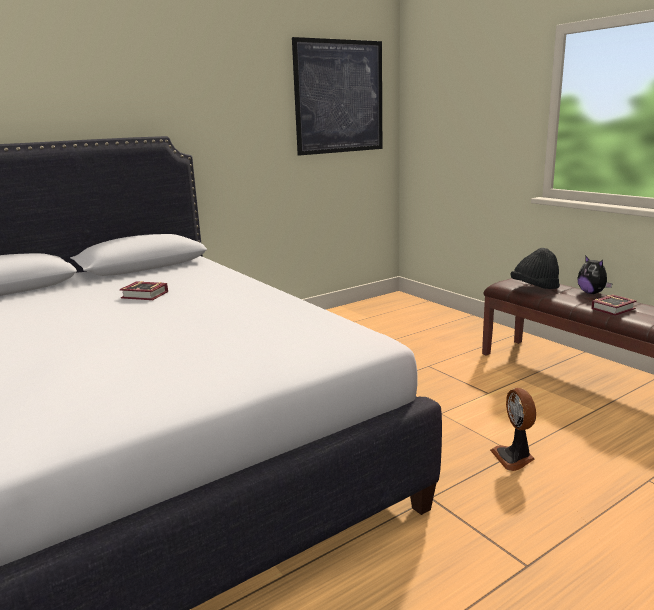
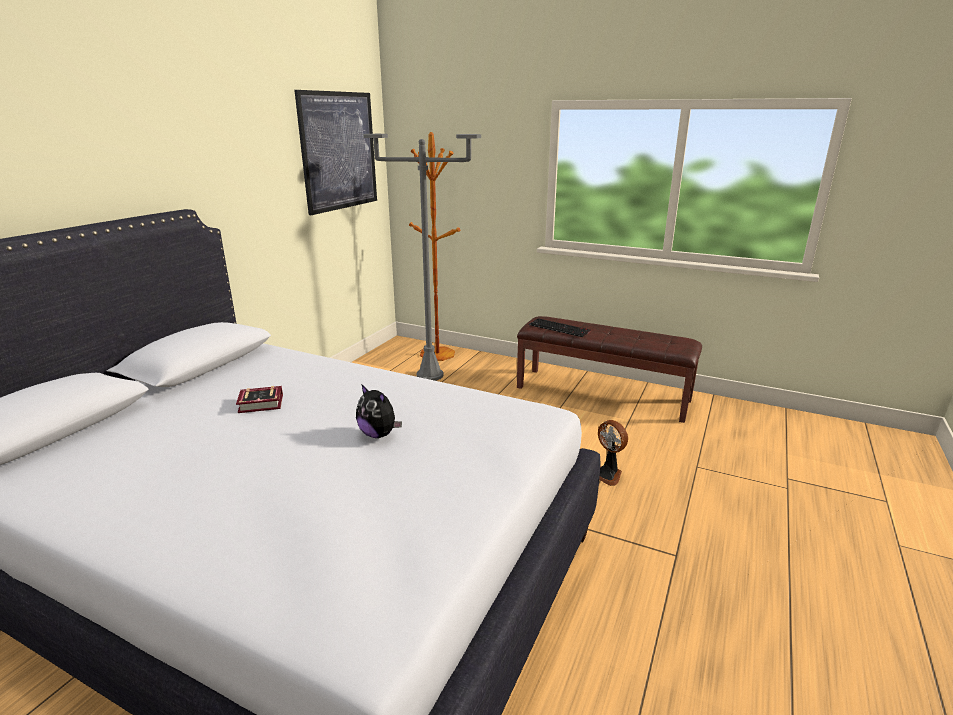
camera: 30 degrees left, 5 degrees up
black hat [510,248,560,289] -> keyboard [529,318,591,337]
plush toy [577,255,613,294] -> plush toy moved to [356,384,402,438]
book [591,294,637,316] -> none
none -> grey floor lamp [364,134,481,381]
none -> orange clothes rack [409,132,460,361]

